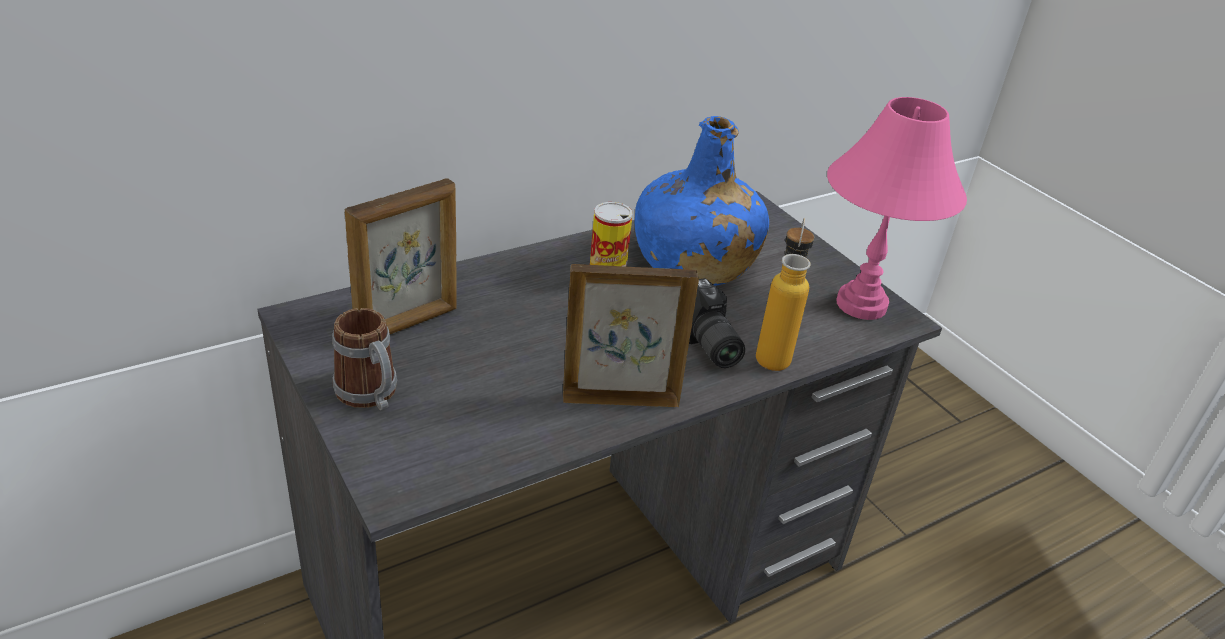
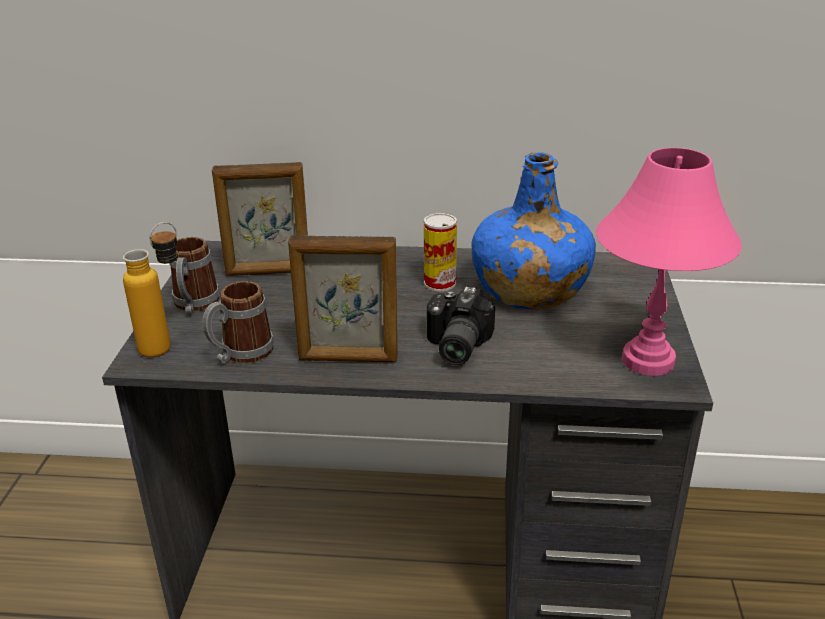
camera: 40 degrees right, 5 degrees down
picture frame [563,264,699,407] -> picture frame turned 150 degrees clockwise [288,235,398,362]
bottle [756,218,814,371] -> bottle moved to [122,222,177,357]
none -> mug [203,281,274,363]

